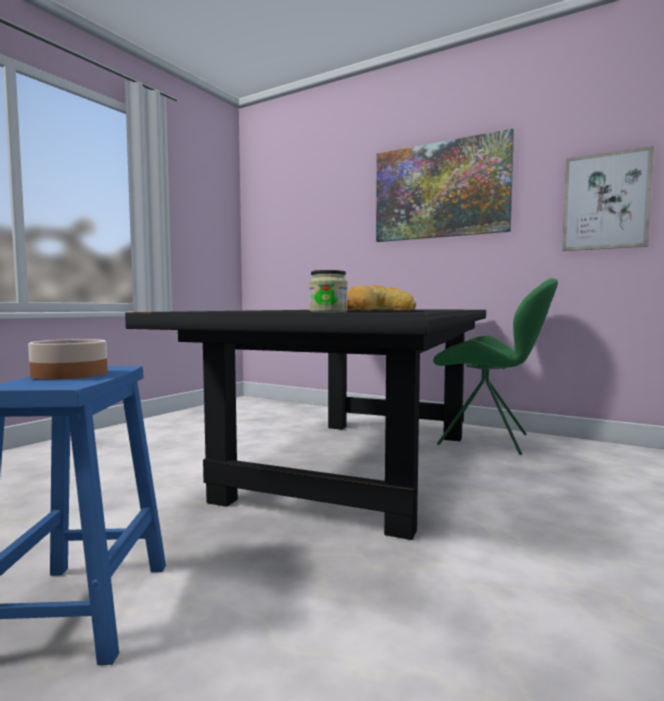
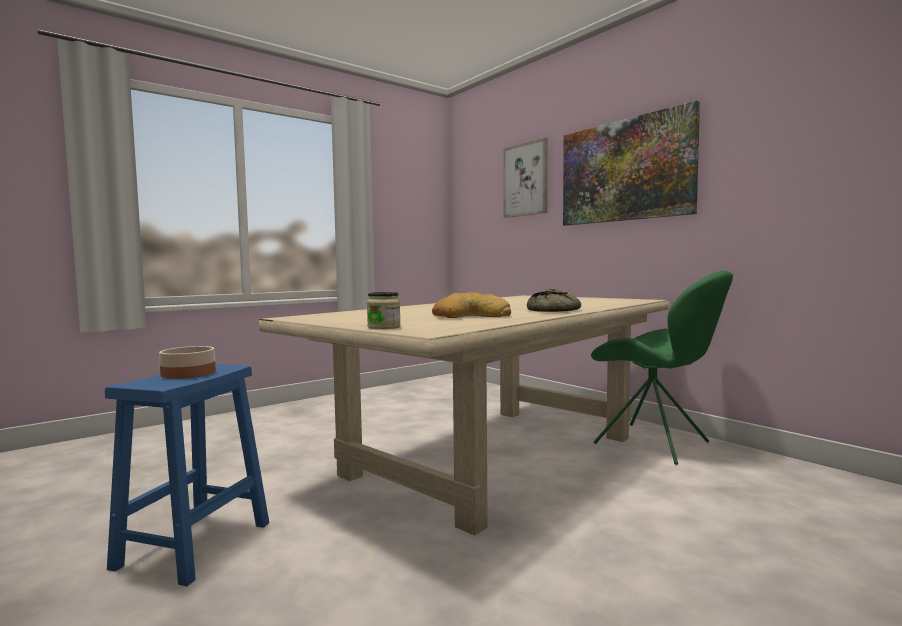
camera: 20 degrees right, 0 degrees up
black dining table [125,310,486,540] -> beige dining table [259,295,669,536]
picture [562,146,654,251] -> picture moved to [504,138,548,218]
none -> bread [527,289,581,312]

